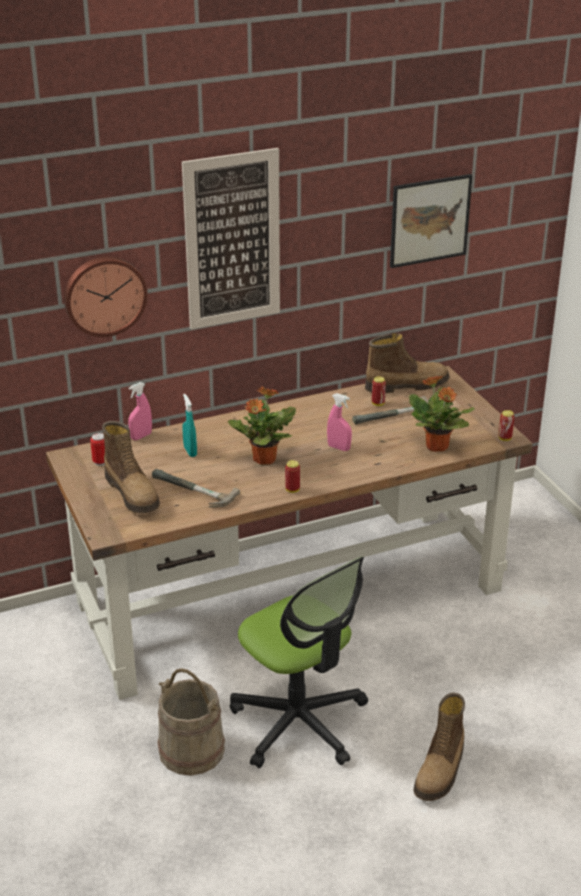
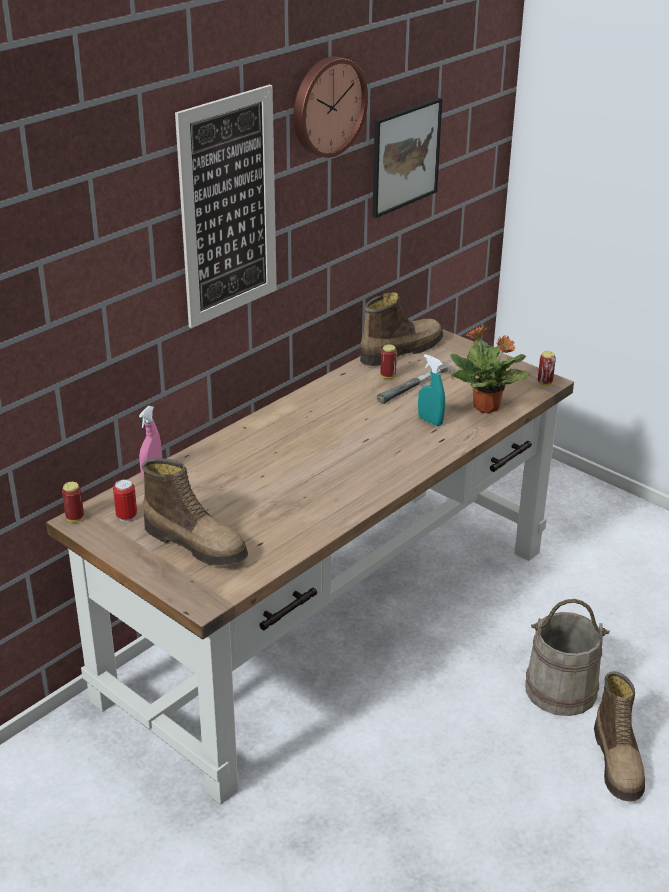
camera: 25 degrees left, 0 degrees up
wall clock [64,256,148,337] -> wall clock moved to [293,56,368,158]
hammer [152,469,240,508] -> none
beige bucket [158,668,225,776] -> beige bucket moved to [525,599,610,716]
turquoise spray bottle [182,394,197,457] -> turquoise spray bottle moved to [418,354,445,426]
potted plant [228,387,296,465] -> none
office chair [230,556,368,768] -> none
can [285,460,300,493] -> can moved to [62,482,84,522]
pink spray bottle [327,393,352,451] -> none

